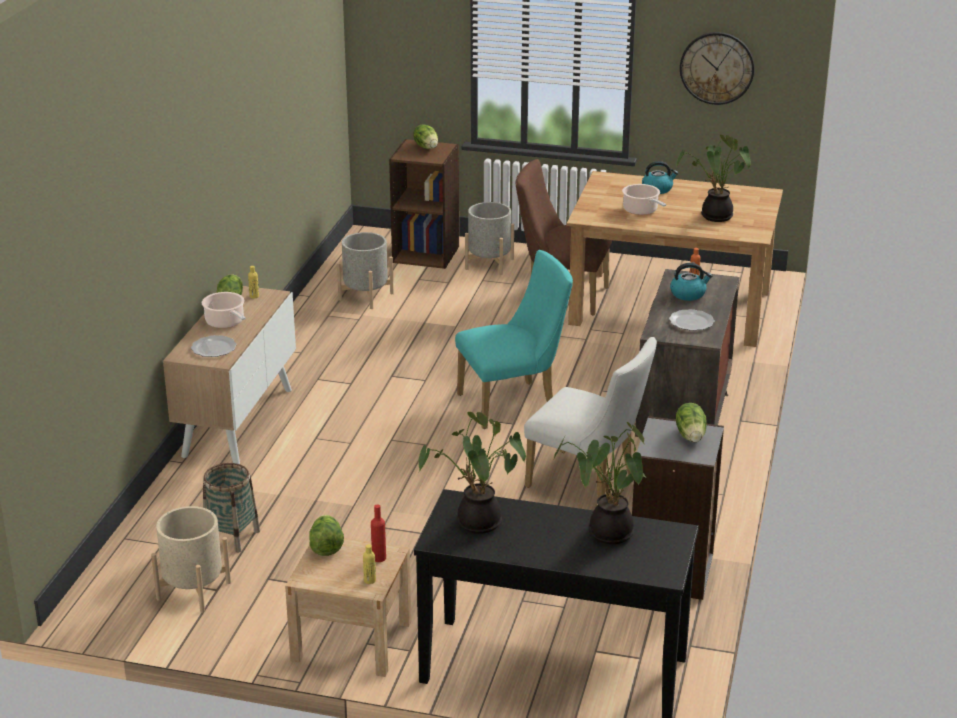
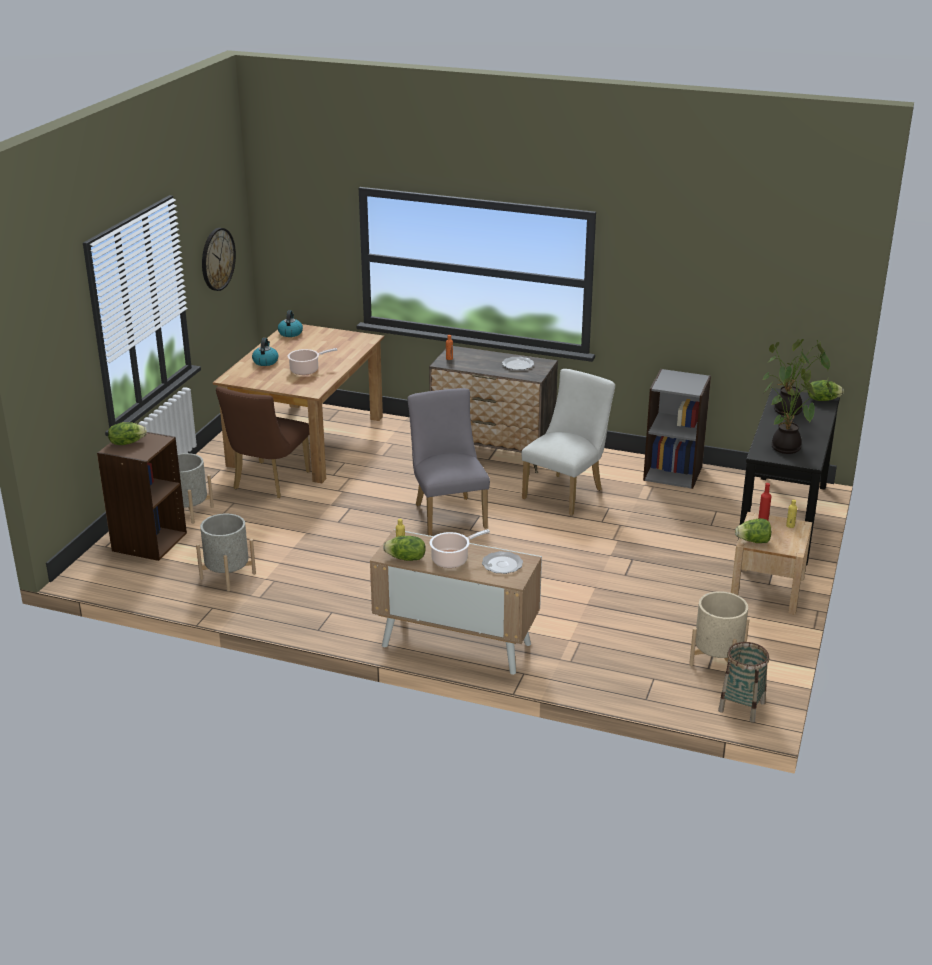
camera: 85 degrees left, 0 degrees up
basket [203,463,260,553] -> basket moved to [718,642,769,723]
turquoise chair [455,250,573,429] -> grey chair [408,388,490,536]
kettle [670,263,712,301] -> kettle moved to [278,310,303,337]
potted plant [676,135,751,222] -> none
lettuce [676,403,707,443] -> lettuce moved to [808,380,844,401]

